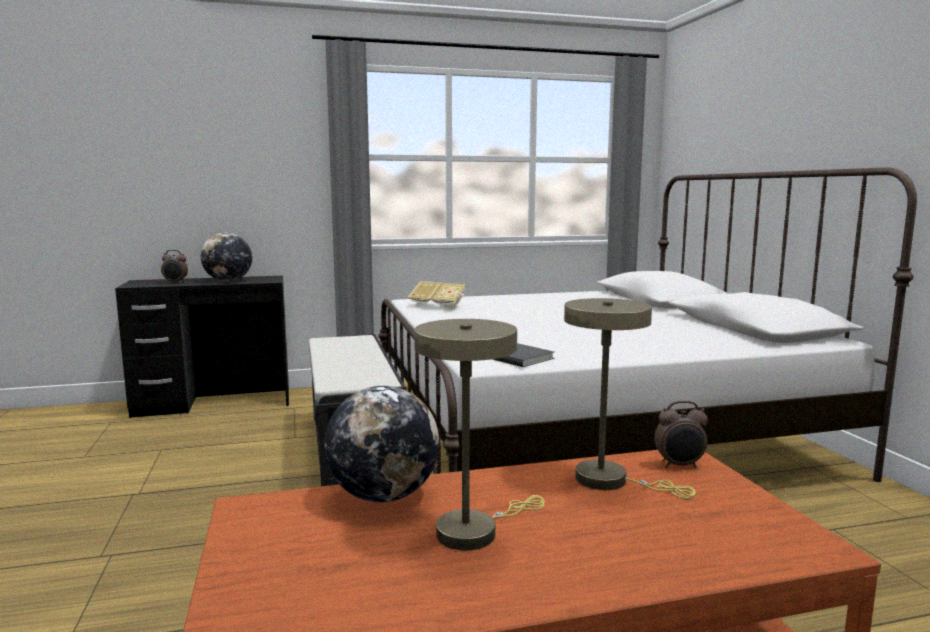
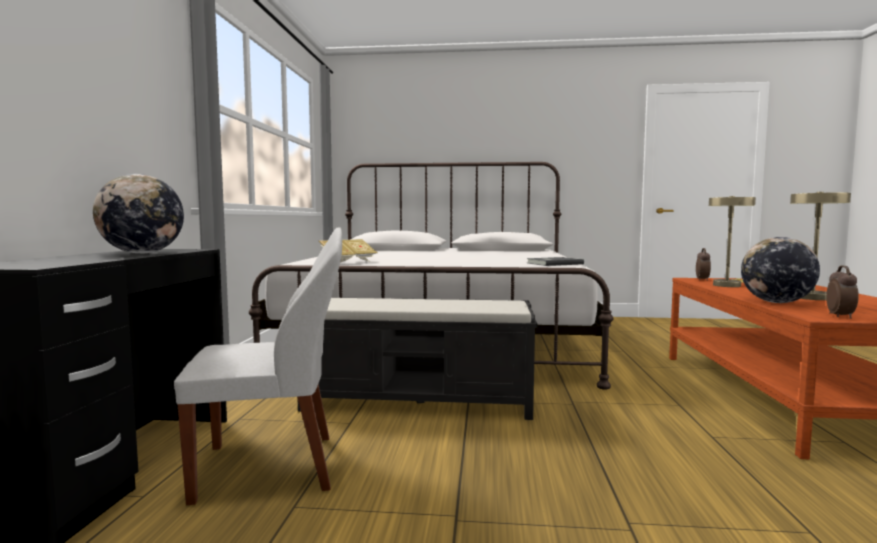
camera: 70 degrees left, 5 degrees down
alarm clock [161,250,188,283] -> alarm clock moved to [826,266,859,319]
none -> white chair [174,227,342,505]

